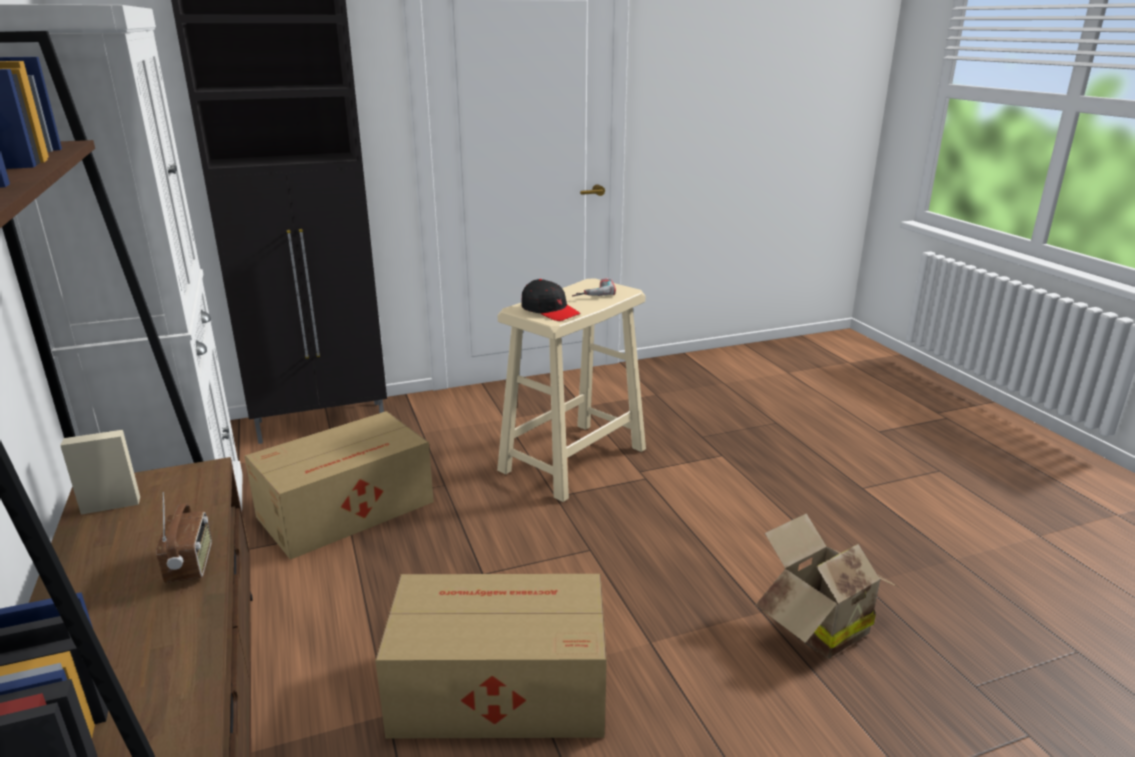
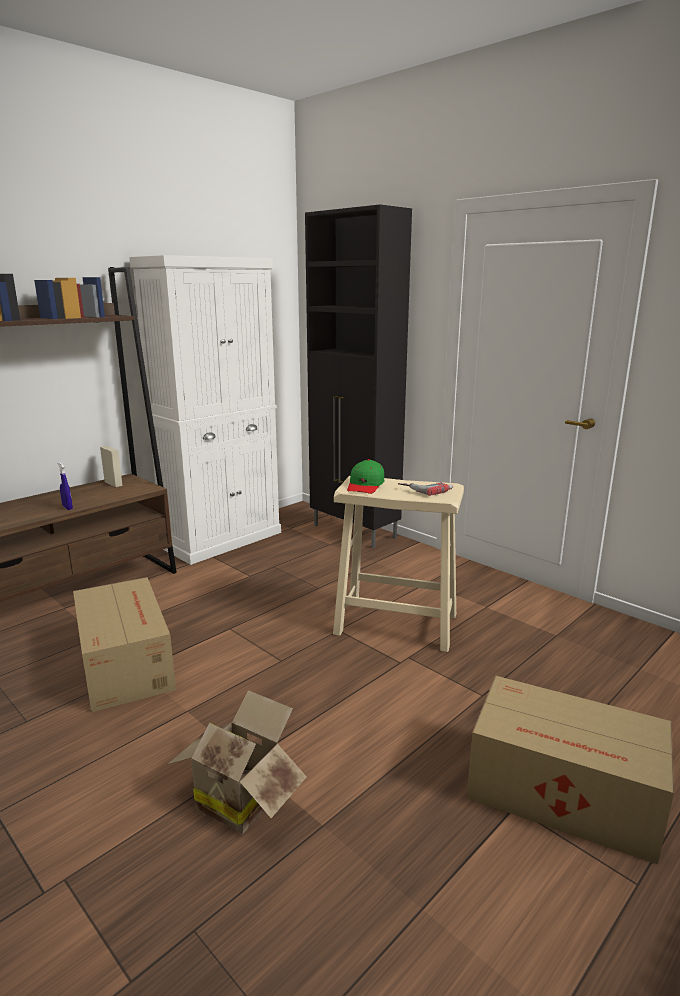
camera: 65 degrees right, 5 degrees down
radio [156,492,212,583] -> blue spray bottle [58,462,73,510]
cardboard box [244,411,434,560] -> cardboard box moved to [467,676,674,864]
black cap [521,279,581,321] -> green cap [347,459,384,494]

